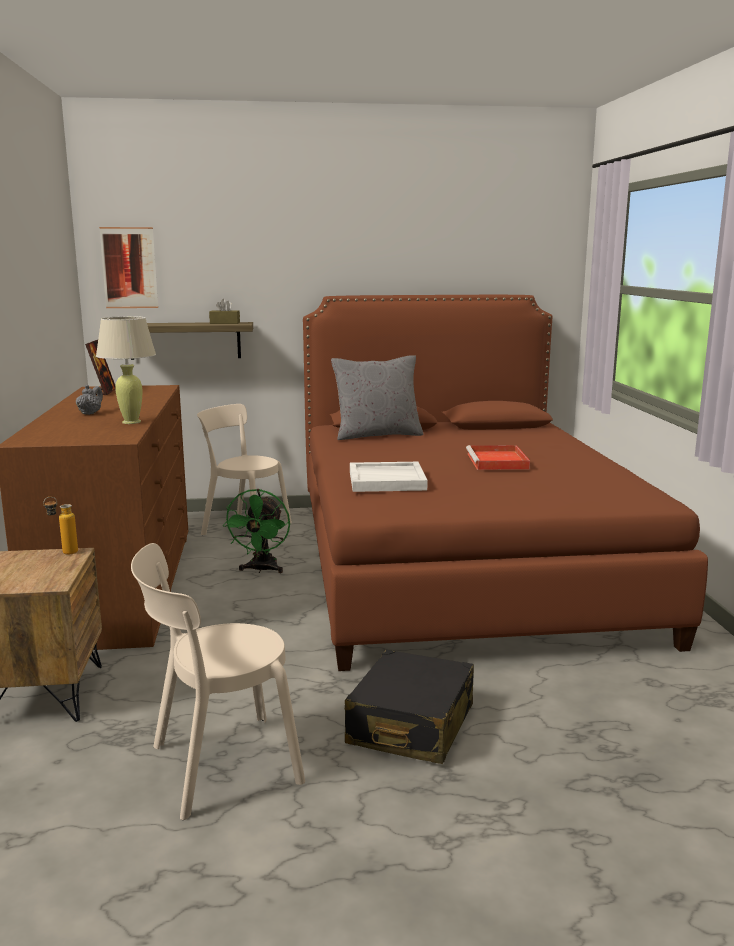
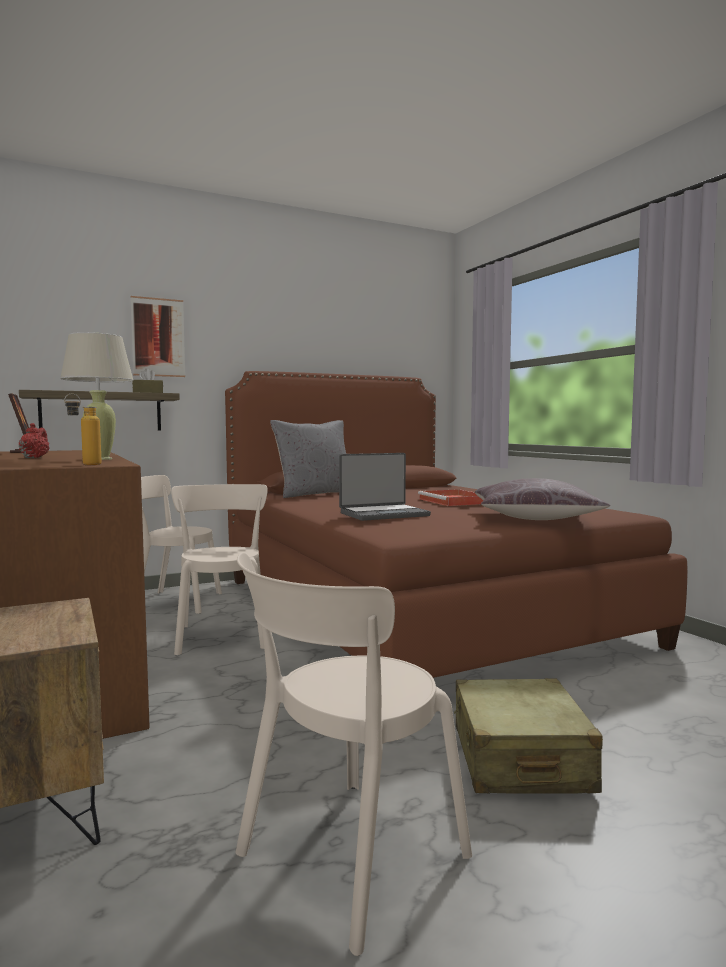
camera: 20 degrees left, 10 degrees down
bottle [43,497,78,555] -> bottle moved to [64,393,102,465]
grey teapot [76,385,103,415] -> red teapot [19,423,50,458]
picture [99,227,158,308] -> picture moved to [131,296,185,377]
green fan [223,489,290,573] -> beige chair [171,484,268,655]
black suitcase [345,650,474,764] -> beige suitcase [454,678,603,794]
white tray [350,462,428,492] -> laptop [339,453,431,521]
none -> brown pillow [475,478,610,520]

